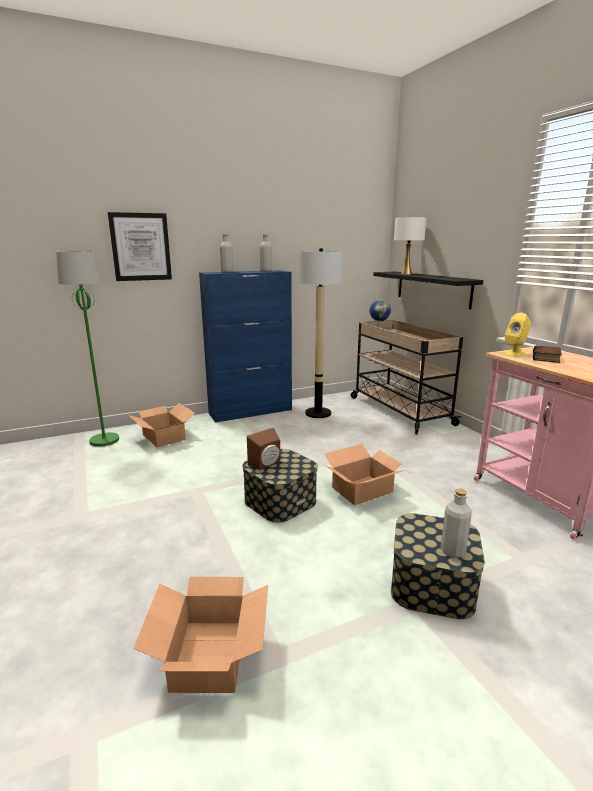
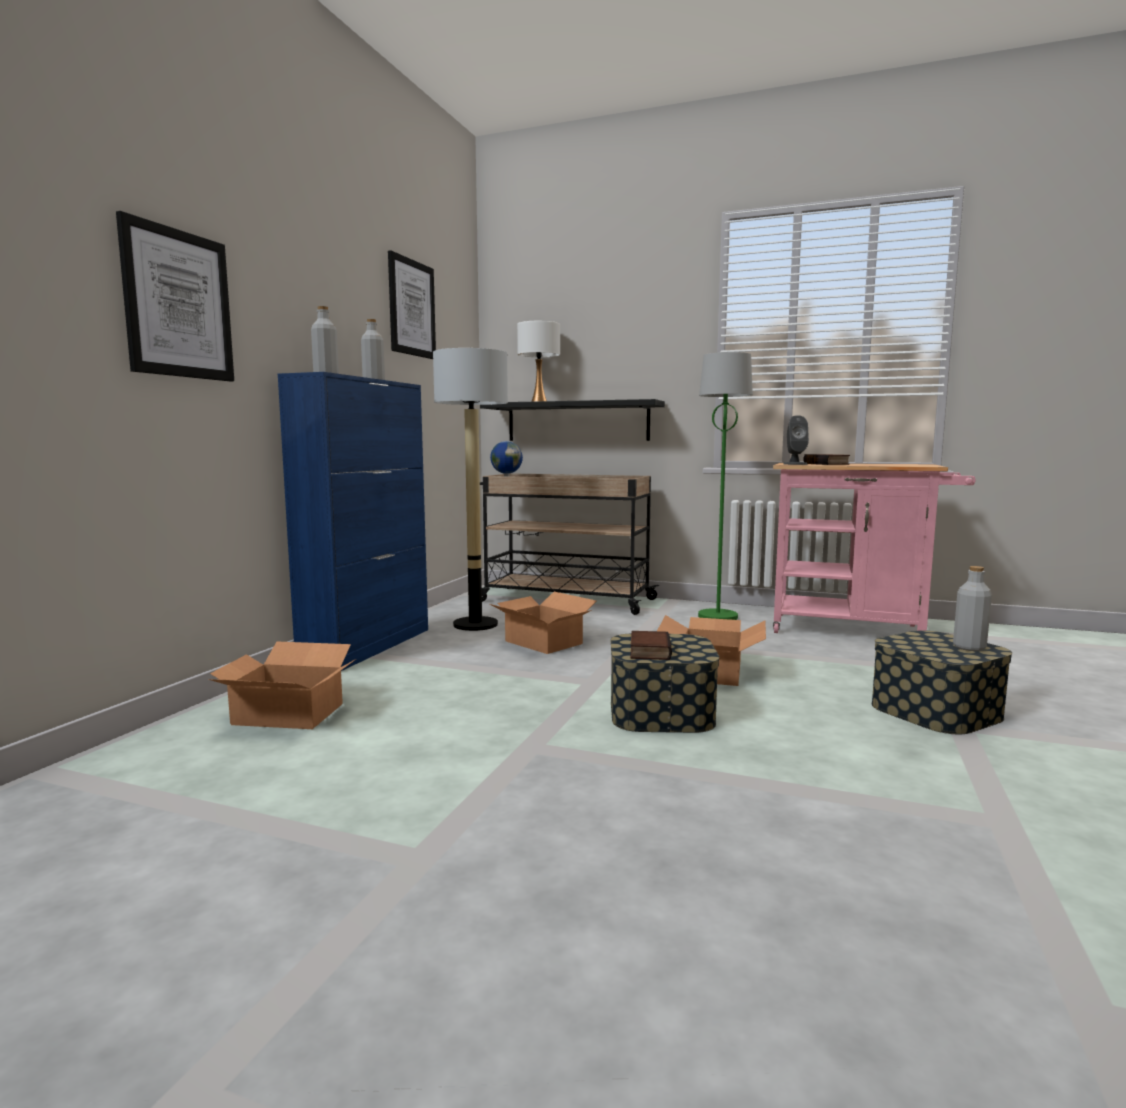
camera: 45 degrees left, 10 degrees down
green floor lamp [56,251,119,447] -> green floor lamp moved to [698,352,753,620]
cardboard box [133,577,268,693] -> cardboard box moved to [490,592,596,654]
brown speaker [247,428,280,470] -> book [630,631,672,660]
yellow speaker [503,313,531,357] -> grey speaker [783,415,809,465]
none -> picture [388,250,436,359]

